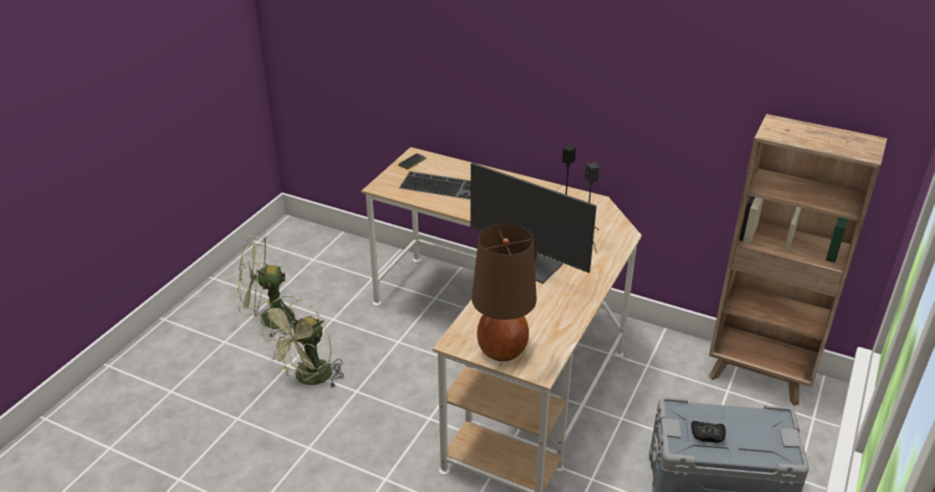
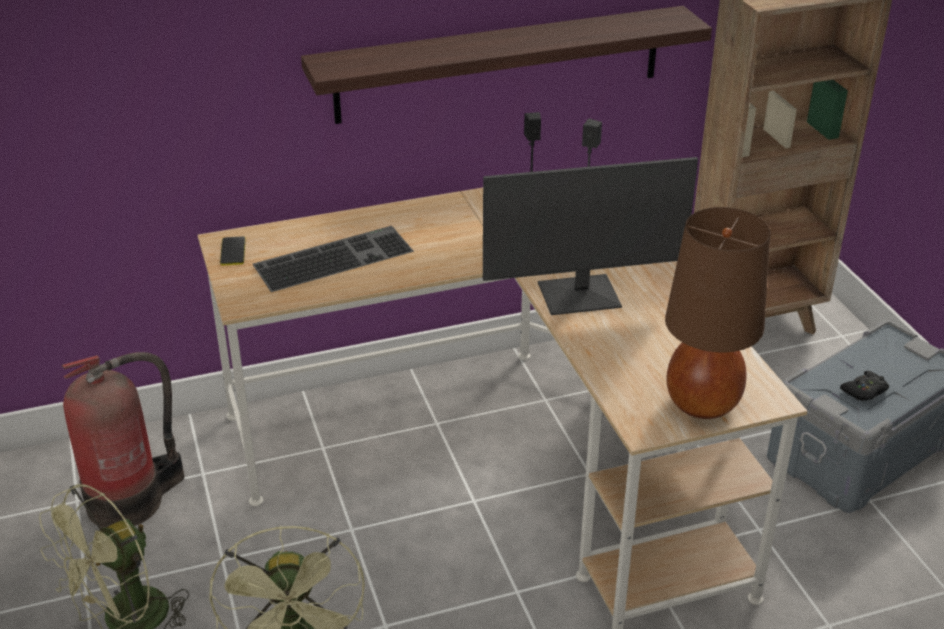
camera: 45 degrees left, 0 degrees up
none -> fire extinguisher [62,352,185,528]
none -> shelf [301,6,712,124]

